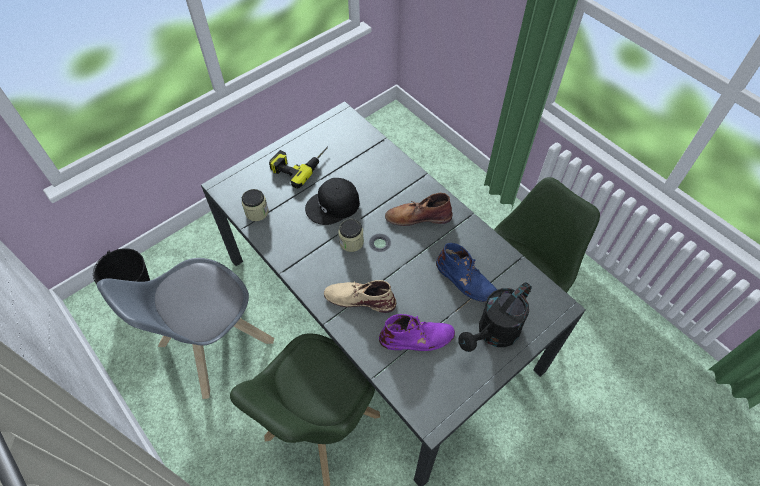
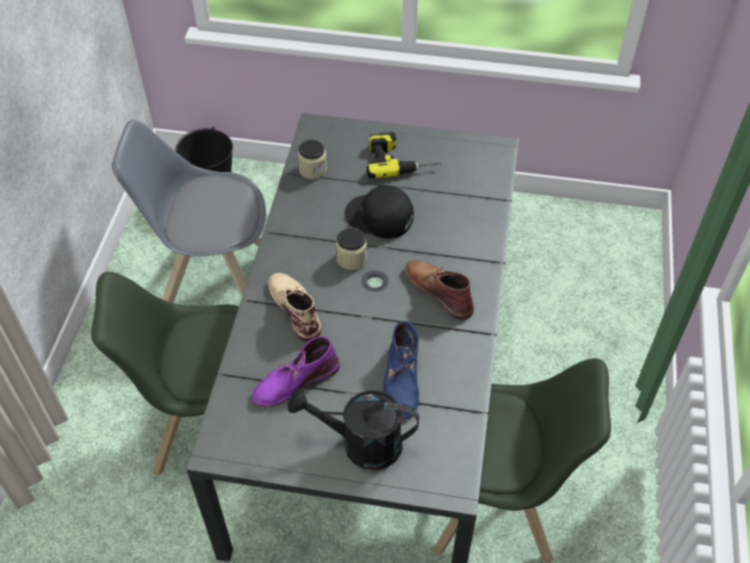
camera: 50 degrees right, 5 degrees down
purple boot [379,314,455,351] -> purple boot turned 105 degrees clockwise [252,336,340,407]

